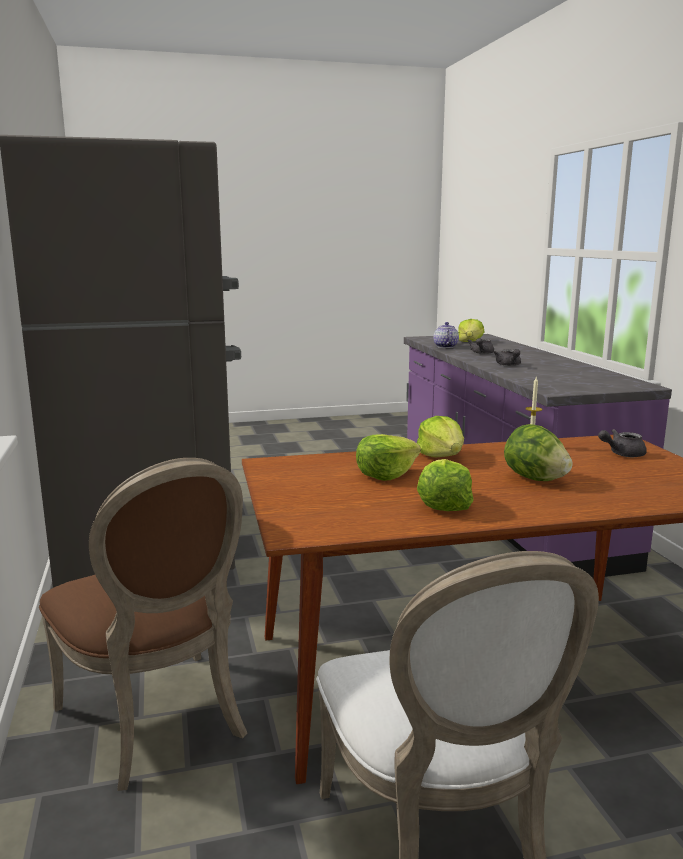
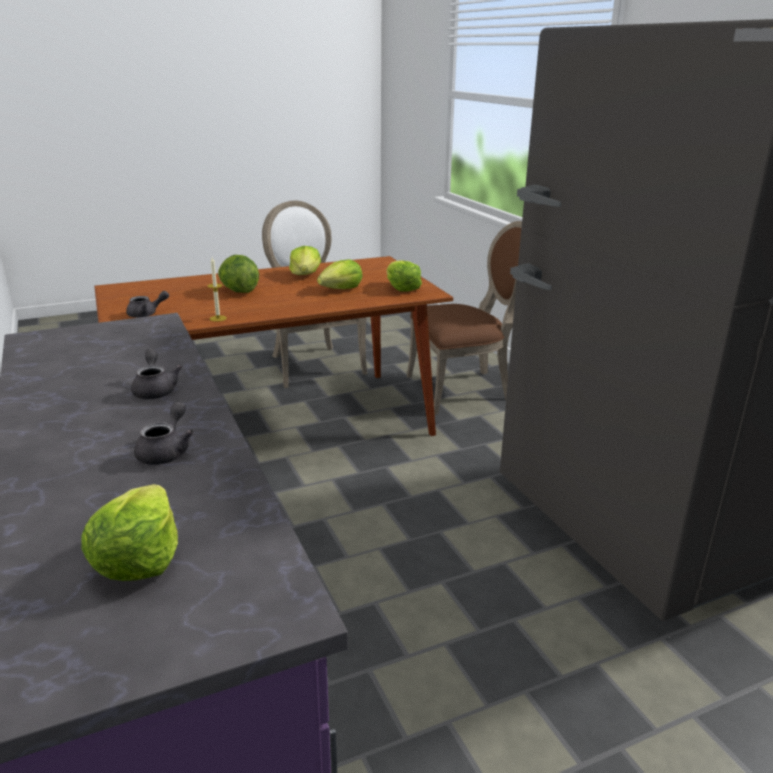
camera: 170 degrees right, 10 degrees up
brown chair [39,458,247,791] -> brown chair turned 120 degrees clockwise [407,221,522,415]
lettuce [417,416,464,457] -> lettuce moved to [387,261,422,291]
teapot [433,322,459,348] -> none

